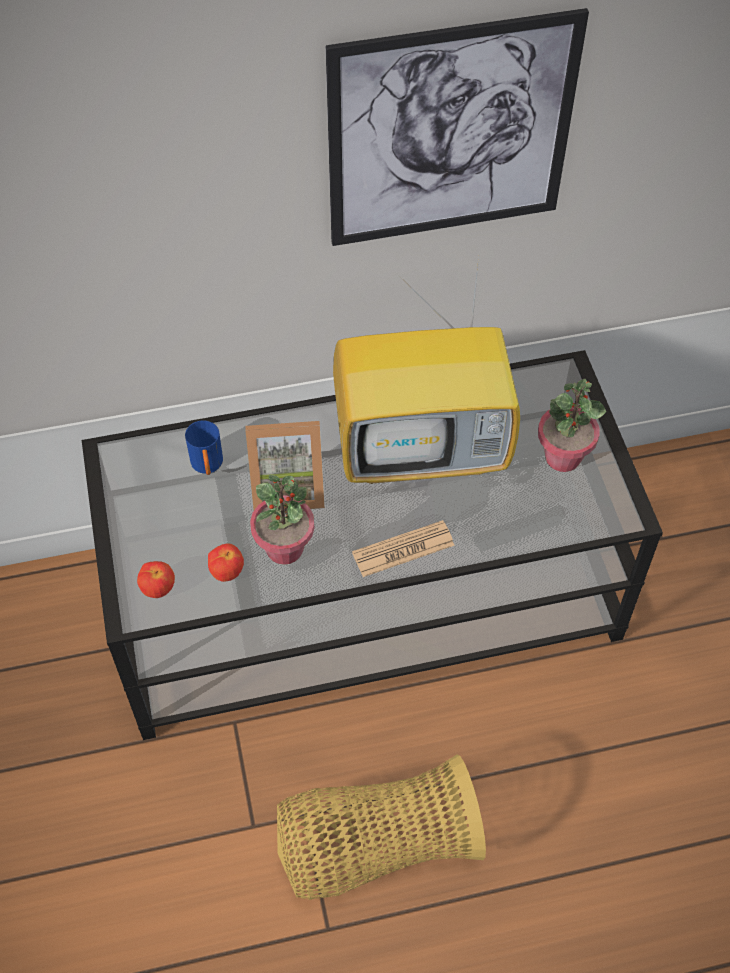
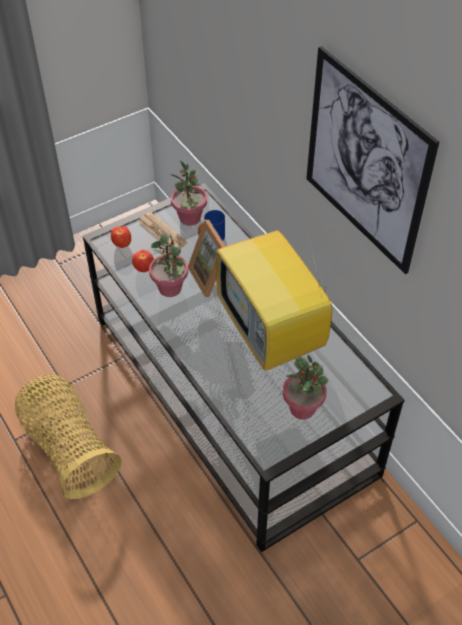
camera: 70 degrees right, 5 degrees down
newspaper [352,520,455,577] -> newspaper moved to [138,212,187,248]
none -> potted plant [170,160,207,226]

